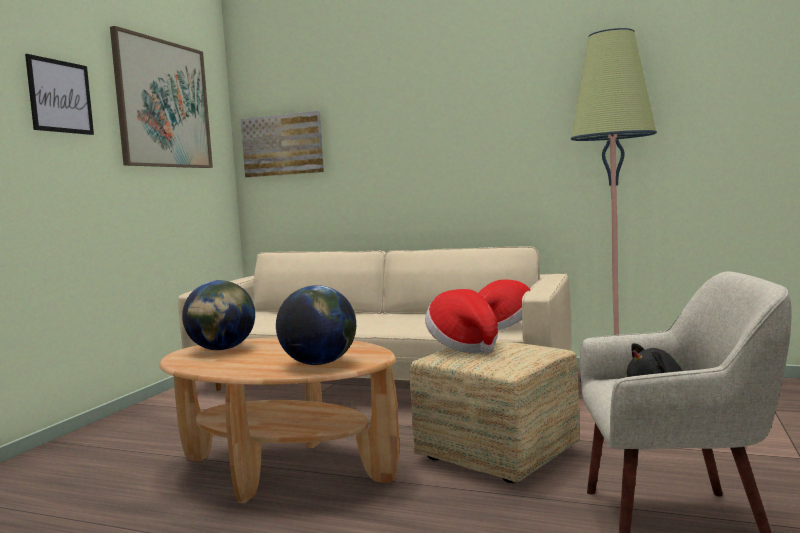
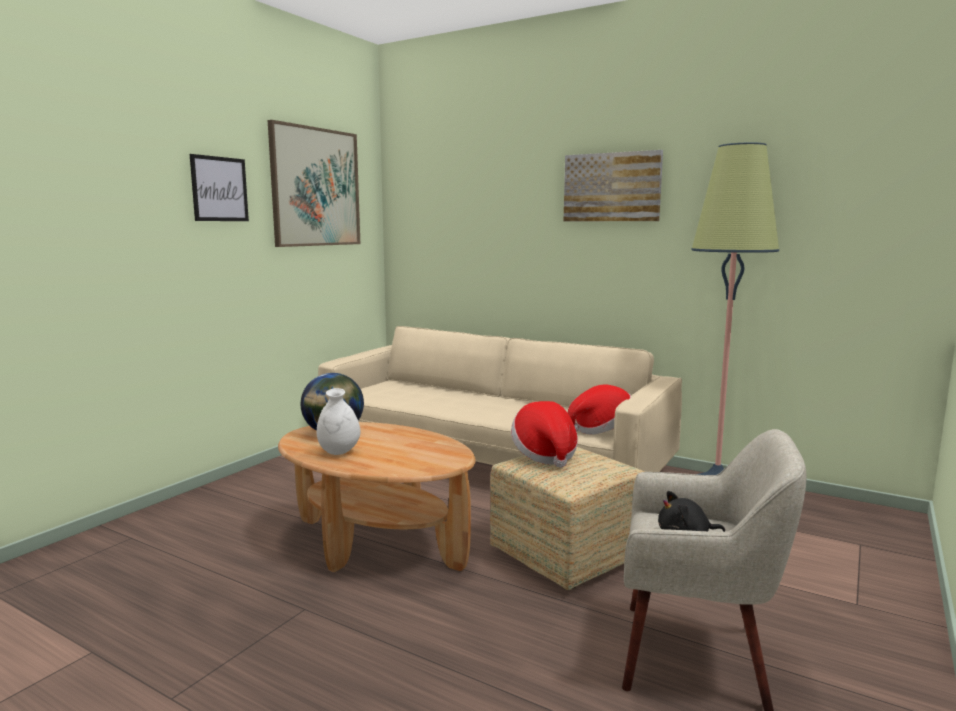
camera: 10 degrees right, 5 degrees up
picture [241,111,324,177] -> picture moved to [564,150,663,221]
globe [276,285,356,365] -> none
none -> white vase [317,388,361,455]

